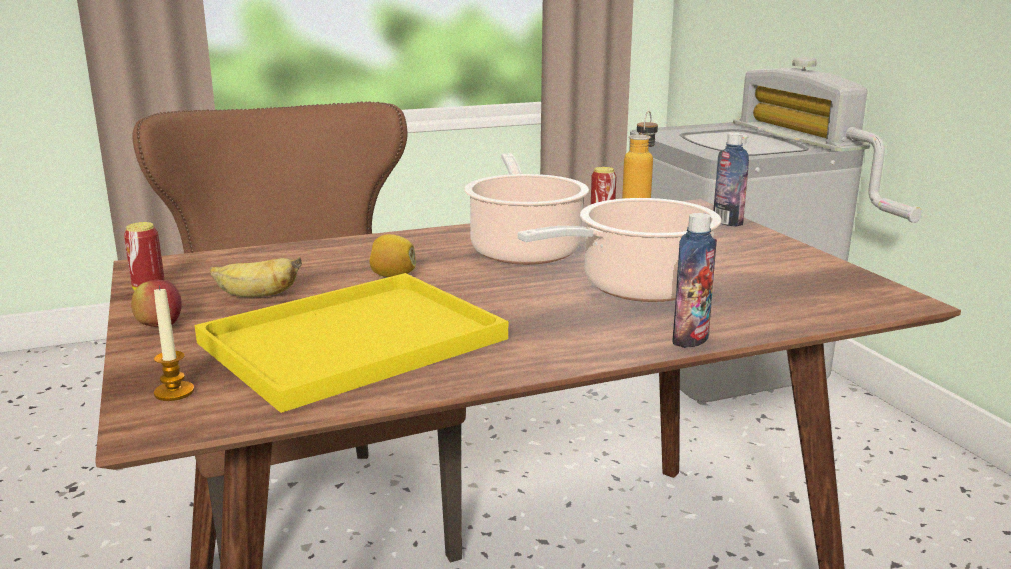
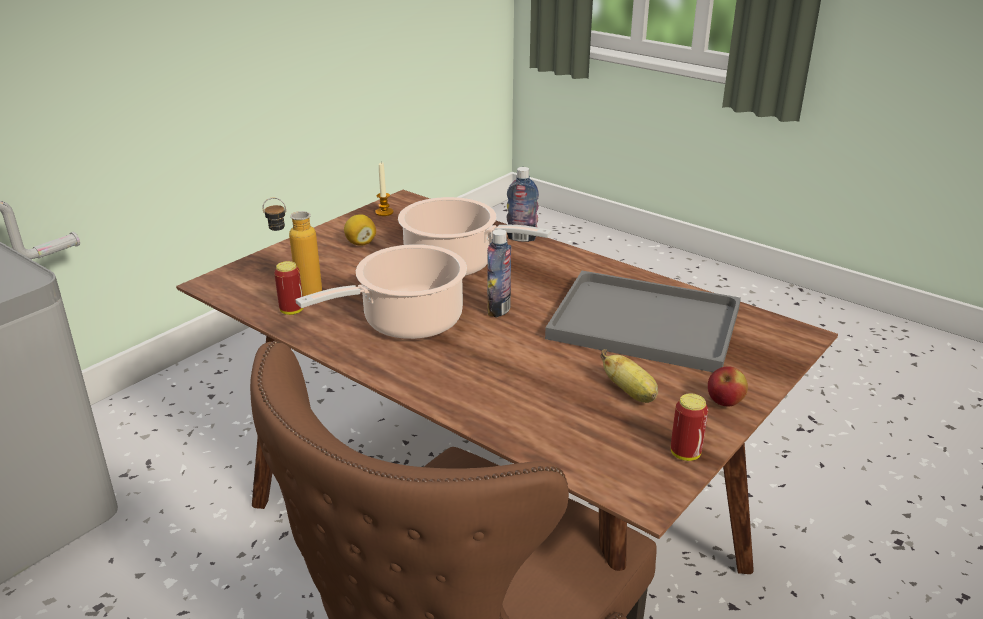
camera: 120 degrees left, 10 degrees up
candle [154,286,194,401] -> candle moved to [375,162,393,216]
yellow tray [195,273,508,413] -> grey tray [545,271,741,372]
lemon [369,234,416,277] -> lemon moved to [344,214,376,246]
bottle [713,133,749,227] -> bottle moved to [487,229,511,318]

